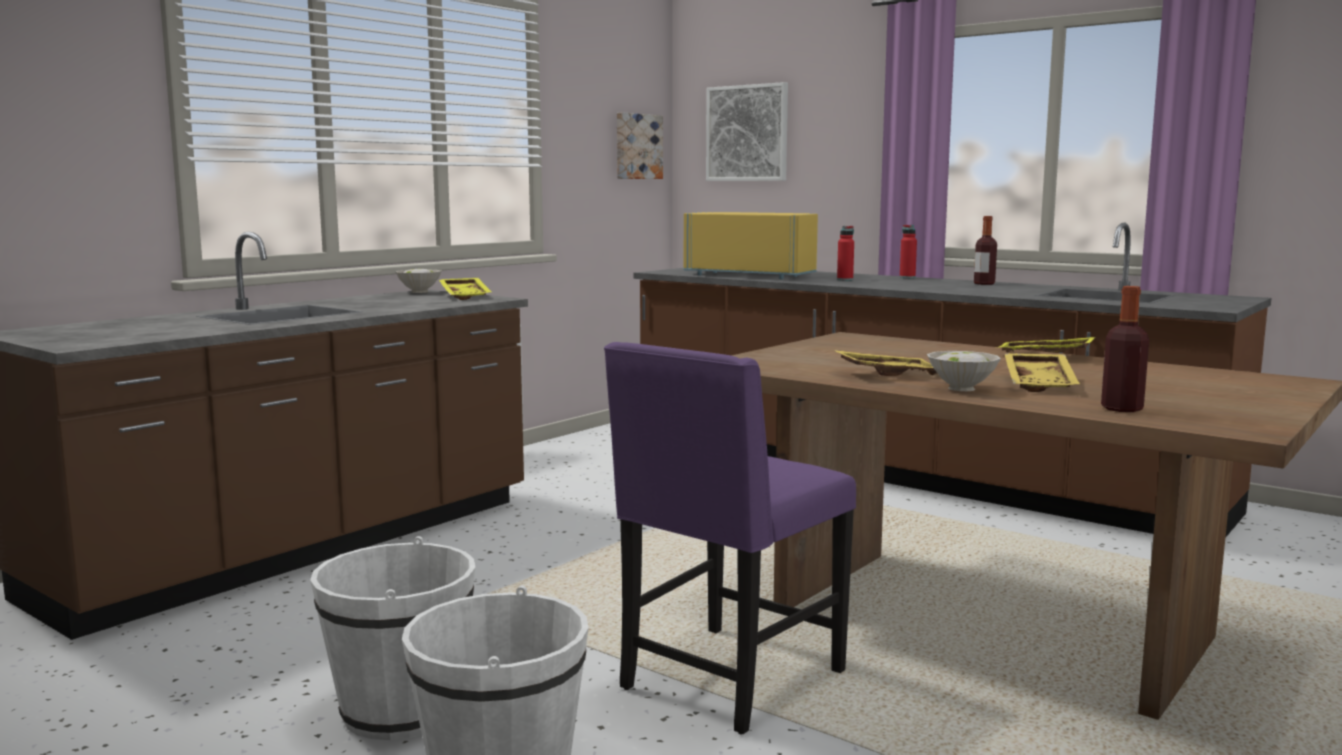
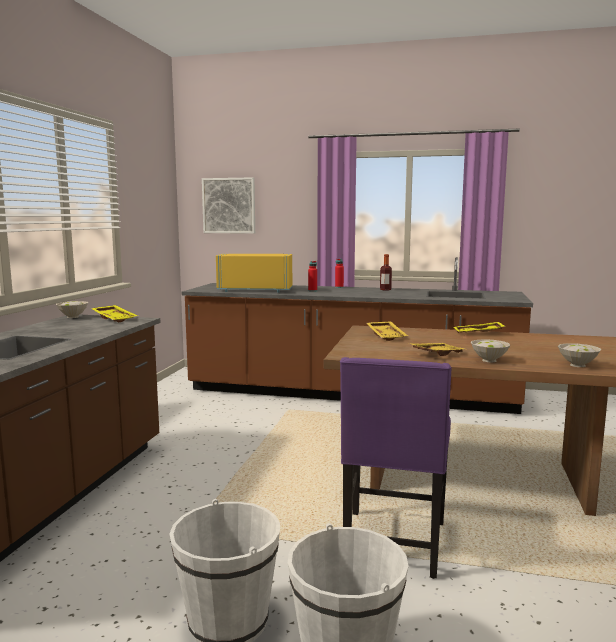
camera: 25 degrees left, 0 degrees up
picture [617,113,663,179] -> none
yellow tray [1004,353,1080,392] -> yellow tray moved to [367,321,408,341]
bottle [1101,286,1149,412] -> white bowl [558,343,601,367]

